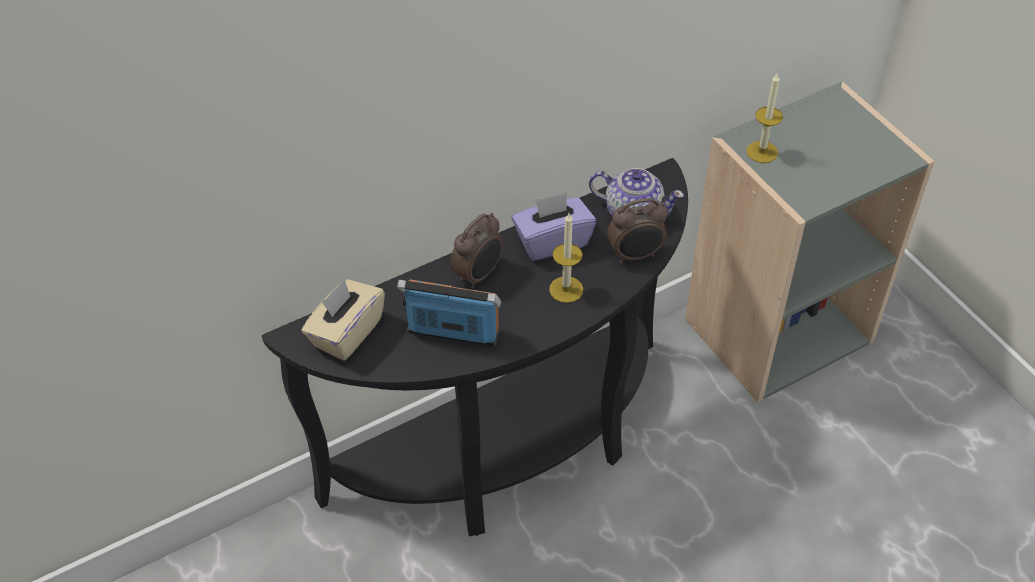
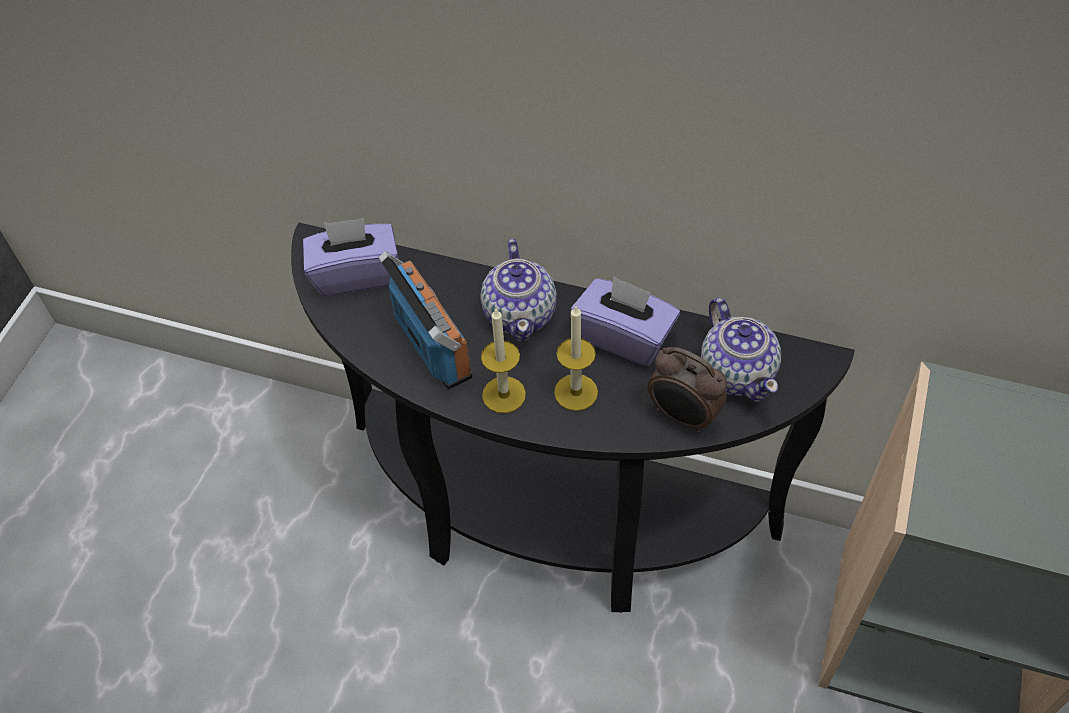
camera: 50 degrees right, 5 degrees up
beige tissue box [301,279,385,361] -> purple tissue box [303,218,398,296]
alarm clock [450,213,503,289] -> teapot [481,239,557,342]
candle [746,72,783,163] -> candle moved to [481,309,526,413]

